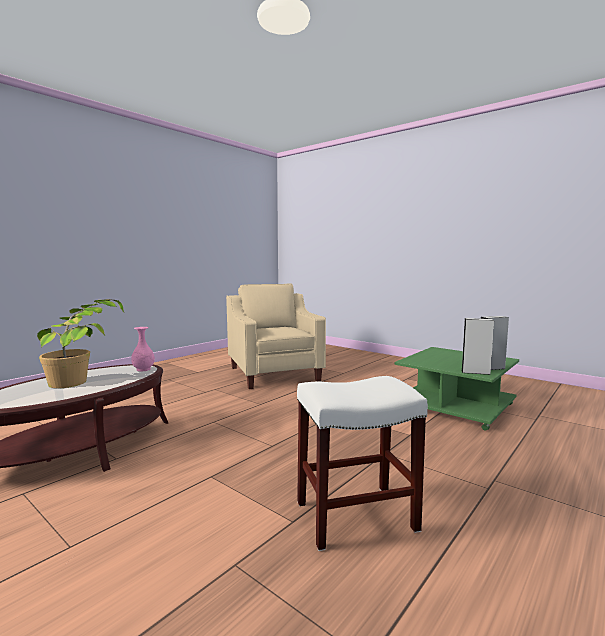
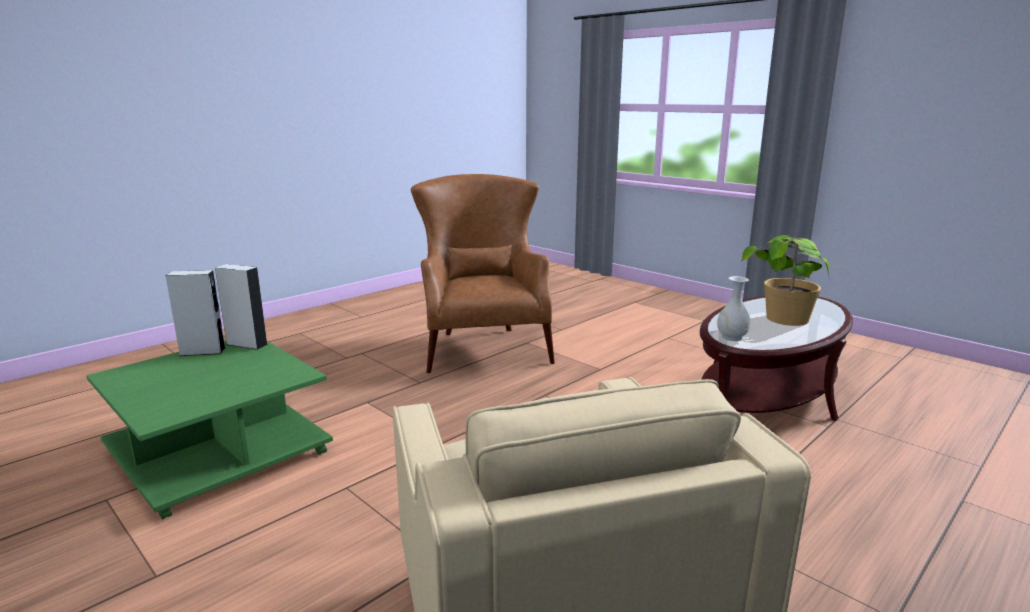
camera: 175 degrees left, 10 degrees up
pink vase [131,327,155,371] -> white vase [717,276,750,341]
white stool [297,376,428,551] -> brown armchair [411,174,555,373]

